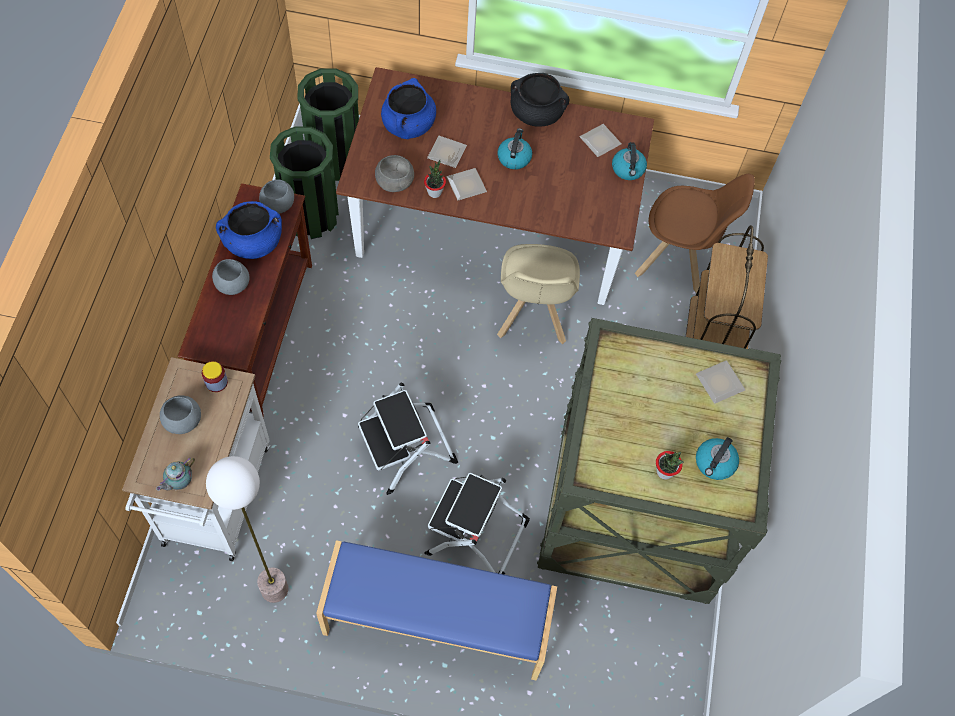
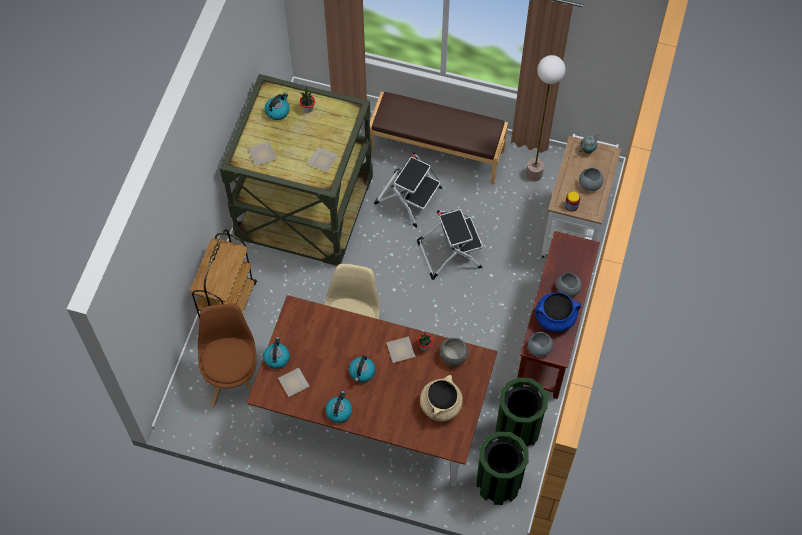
camera: 170 degrees left, 0 degrees up
blue bench [316,540,557,681] -> brown bench [370,92,508,185]
blue cooking pot [381,78,436,139] -> beige cooking pot [420,375,463,422]
plate [427,136,467,168] -> plate moved to [308,147,338,172]
black cooking pot [511,73,569,127] -> kettle [325,391,352,423]
brown chair [635,174,755,293] -> brown chair turned 60 degrees clockwise [198,304,257,407]

